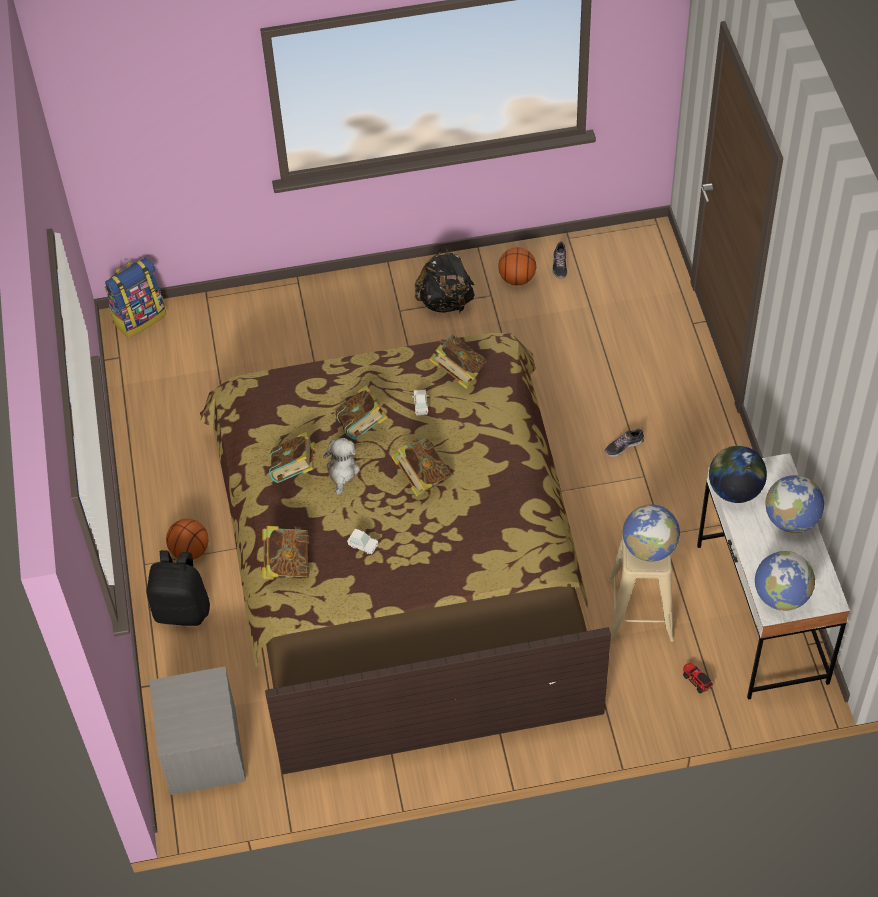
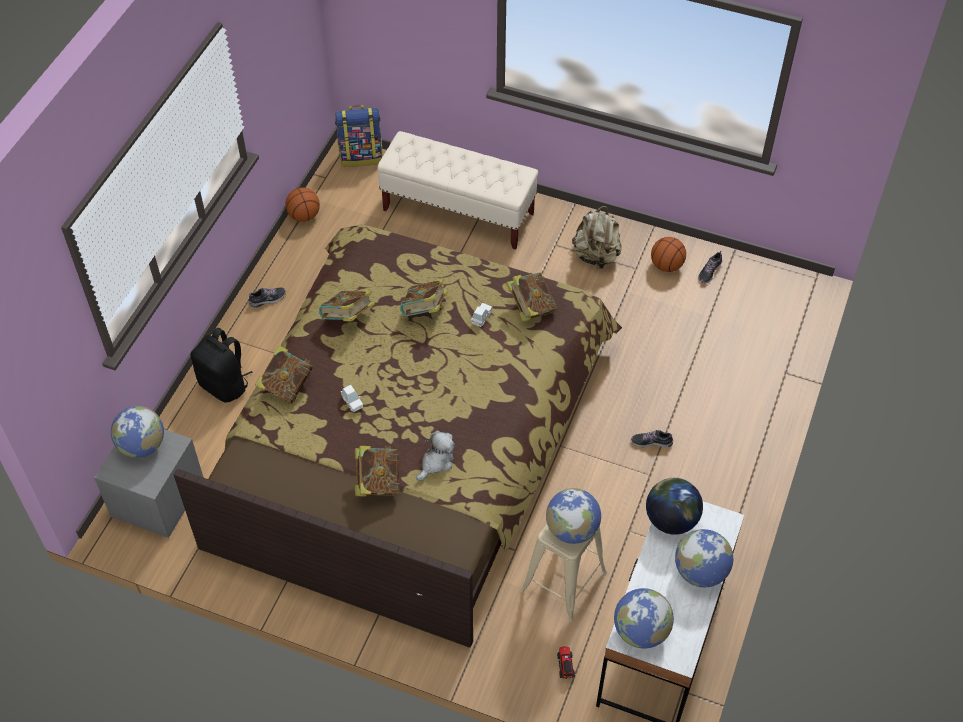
camera: 30 degrees right, 0 degrees up
basketball [166,519,209,560] -> basketball moved to [285,187,320,222]
plush toy [323,438,360,495] -> plush toy moved to [416,430,455,481]
book [391,438,452,497] -> book moved to [355,446,400,496]
black backpack [415,246,475,313] -> beige backpack [572,206,622,269]
none -> globe [111,406,164,458]
none -> shoe [249,287,286,308]
none -> beige bench [377,131,538,250]

